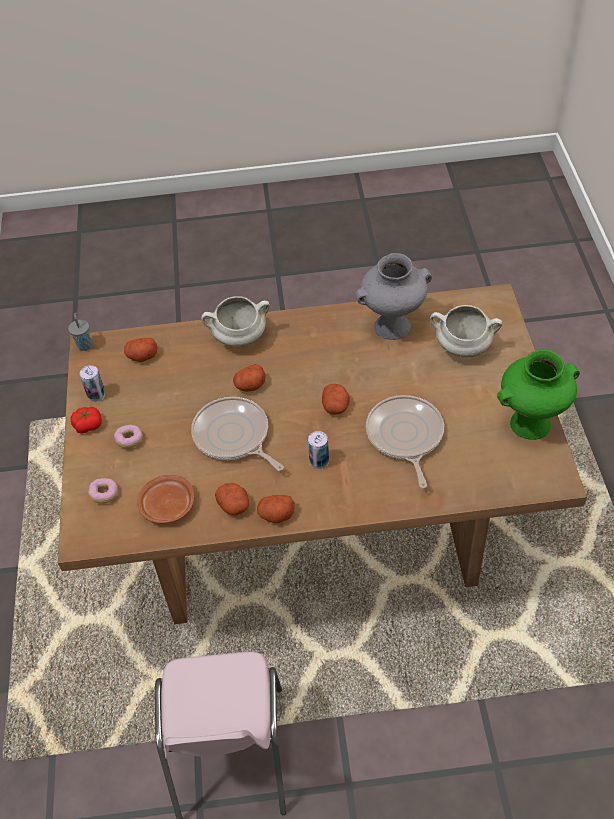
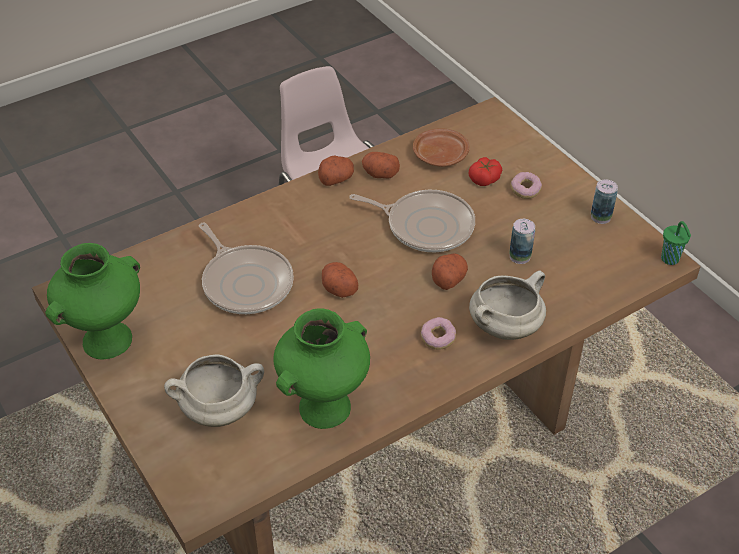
camera: 150 degrees right, 5 degrees down
grey cup [68,313,92,351] -> green cup [661,221,691,265]
tomato [71,407,102,433] -> tomato moved to [469,157,502,186]
donut [88,478,118,504] -> donut moved to [421,317,456,350]
potato [124,338,157,362] -> none
can [308,431,329,469] -> can moved to [509,219,535,264]
grey vase [355,253,432,340] -> green vase [273,308,370,429]

